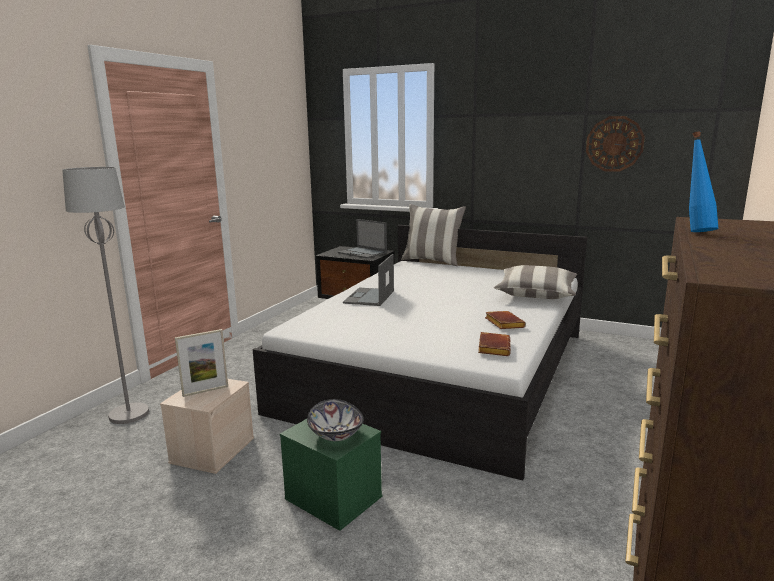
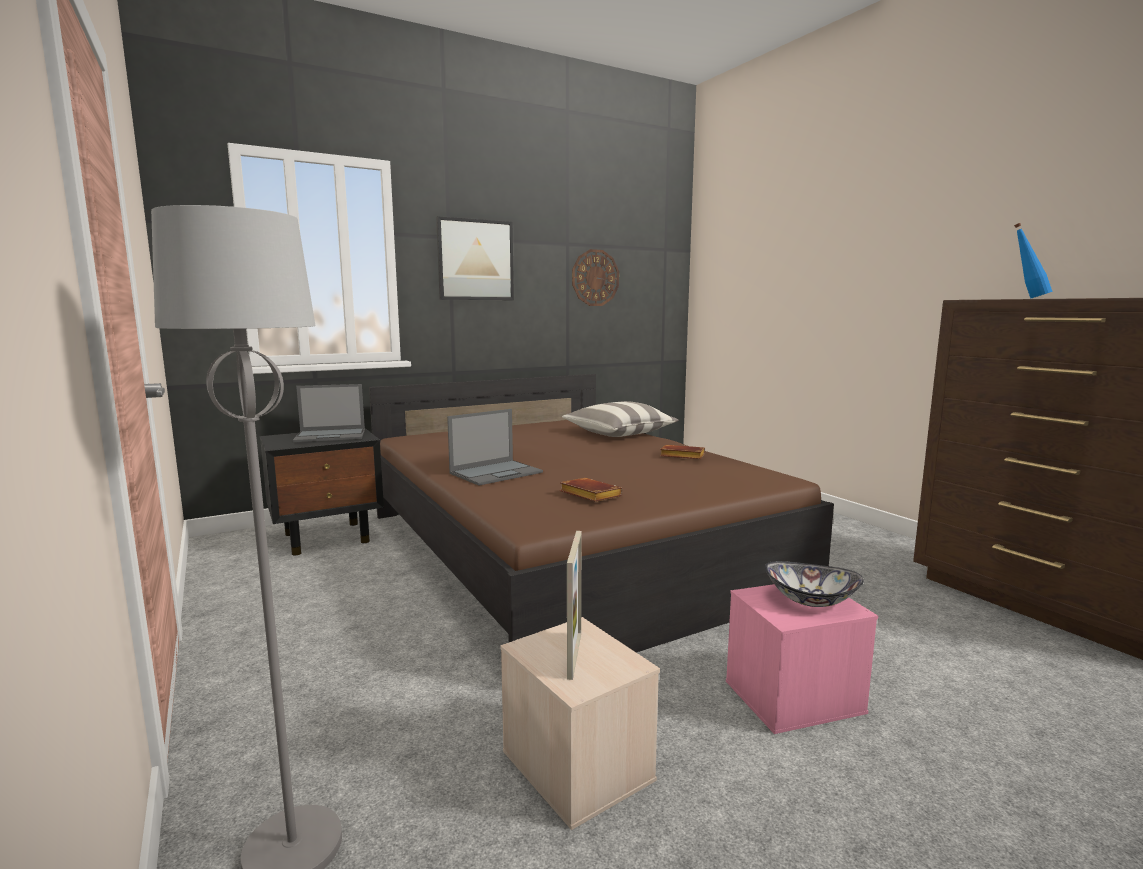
camera: 55 degrees left, 5 degrees down
white bed [253,225,587,480] -> brown bed [369,374,834,653]
green storage box [280,419,383,531] -> pink storage box [726,584,878,734]
laptop [343,254,394,306] -> laptop turned 90 degrees counterclockwise [447,409,543,486]
pillow [401,204,466,266] -> none
brown book [478,332,511,356] -> brown book moved to [560,478,622,502]
none -> picture [436,216,514,300]

